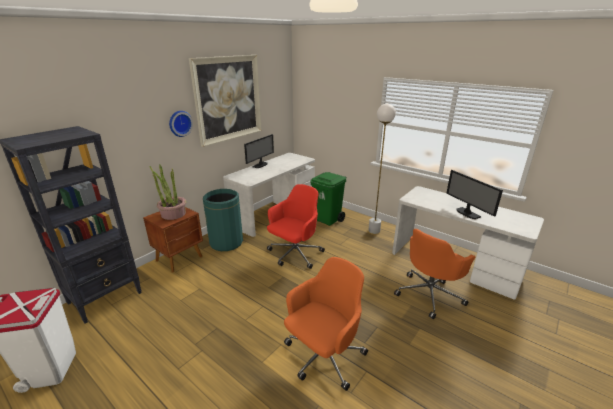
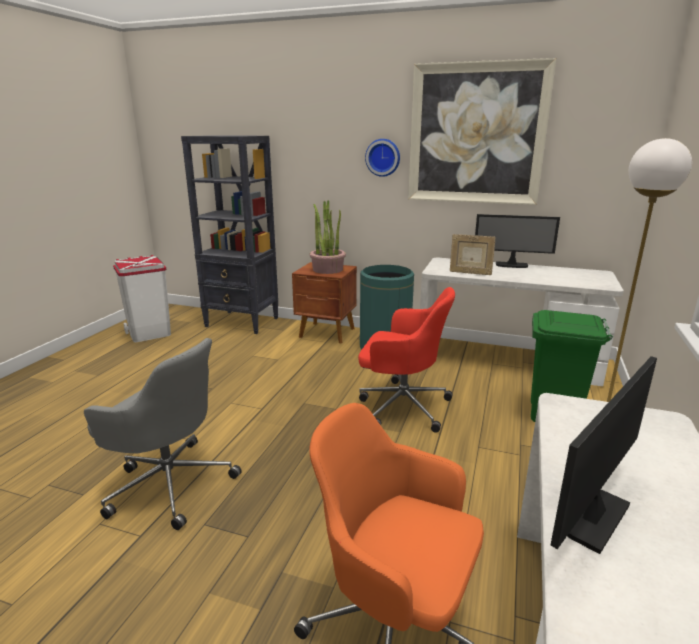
camera: 70 degrees right, 5 degrees down
orange office chair [284,257,368,391] -> grey office chair [84,338,242,530]
none -> picture frame [450,234,496,275]

